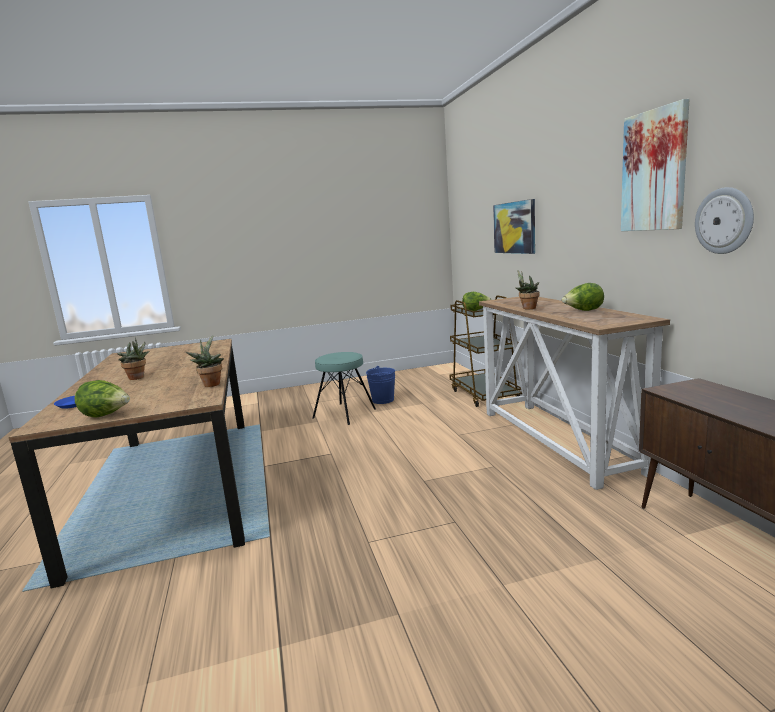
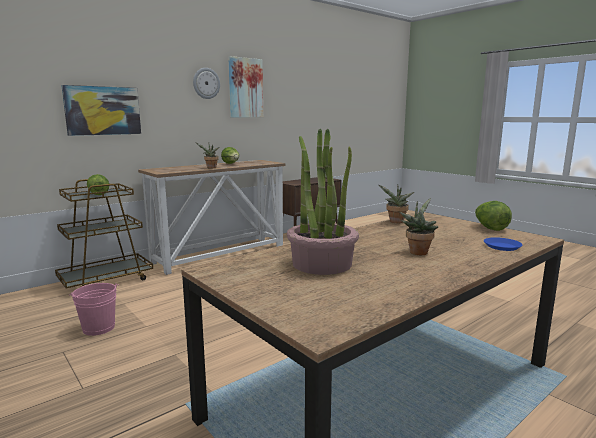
camera: 115 degrees left, 0 degrees up
turquoise stool [312,352,376,425] -> none
blue bucket [366,366,395,404] -> pink bucket [69,283,119,336]
wall clock [695,187,754,254] -> wall clock moved to [193,68,220,99]
none -> potted plant [287,128,359,275]

